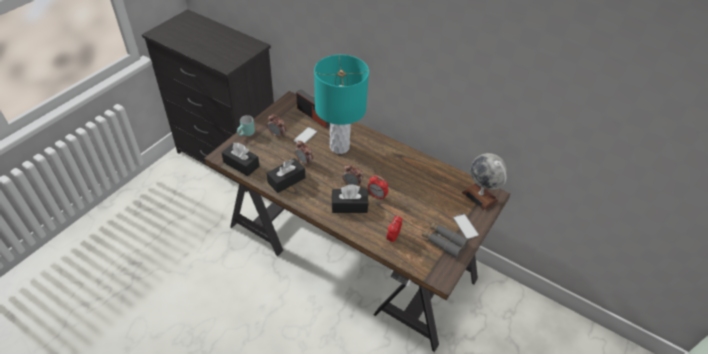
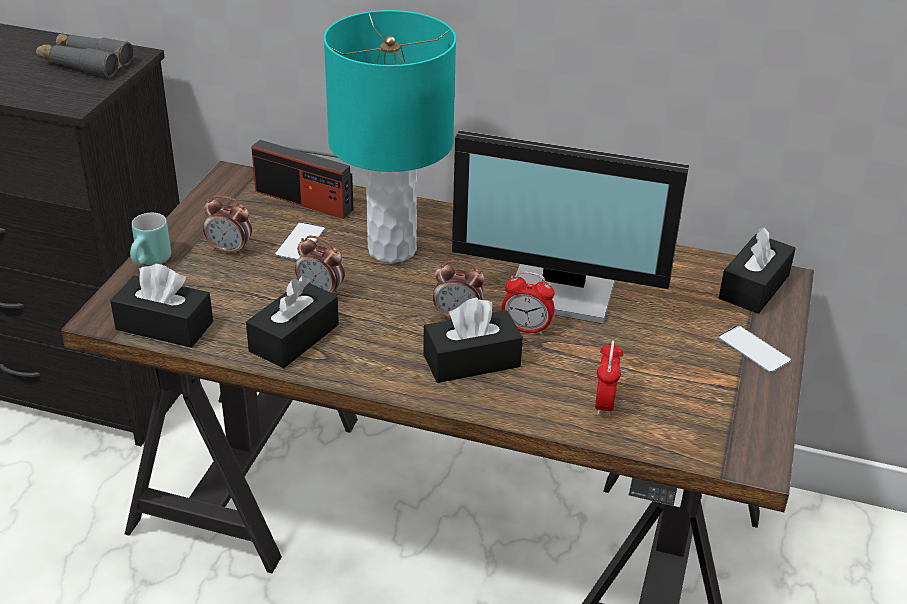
camera: 15 degrees left, 10 degrees down
grey binoculars [422,222,468,258] -> grey binoculars moved to [36,34,133,77]
globe [462,153,507,211] -> black tissue box [719,227,796,314]
none -> monitor [452,131,689,324]

